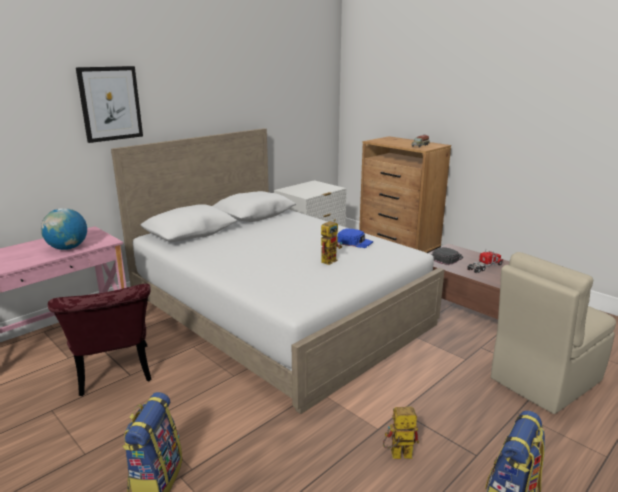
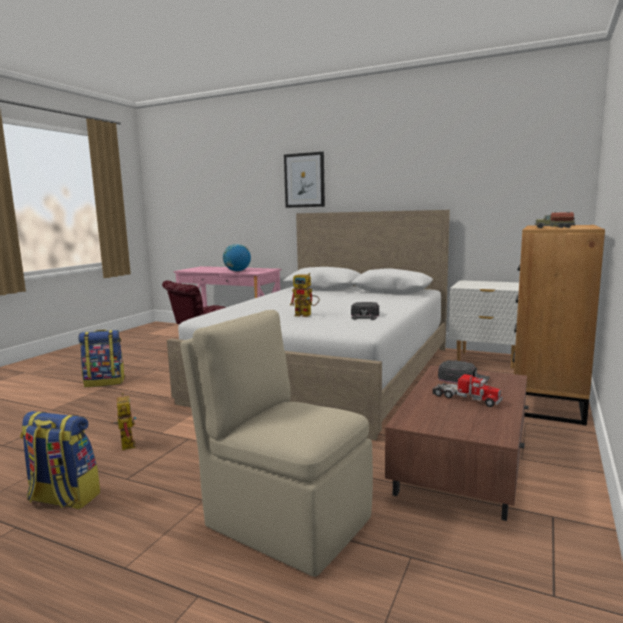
camera: 70 degrees right, 10 degrees down
blue cap [337,228,373,248] -> black cap [351,302,379,320]

